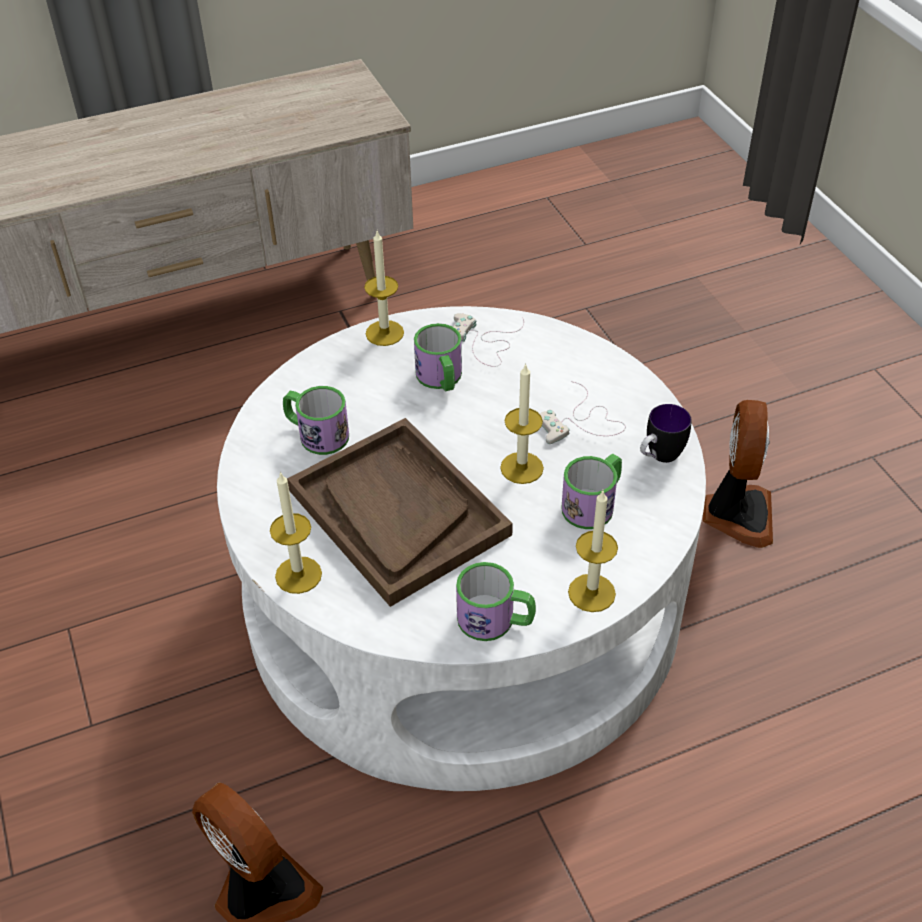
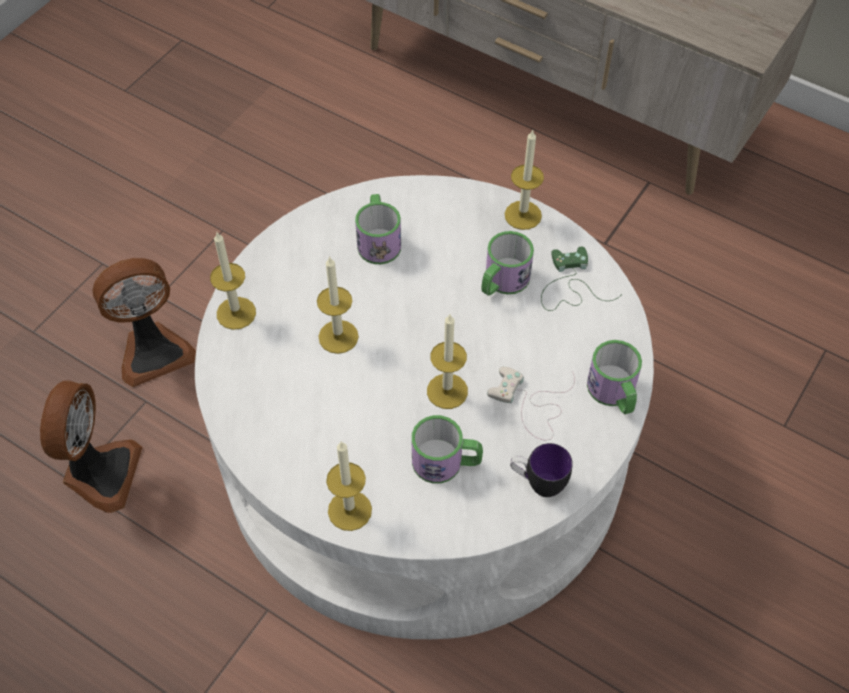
camera: 55 degrees right, 10 degrees up
brown tray [287,418,513,607] -> candle [317,256,359,354]
white game controller [453,313,524,367] -> green game controller [541,247,622,311]
mug [456,562,536,641] -> mug moved to [587,340,642,414]
fan [703,400,773,548] -> fan moved to [92,258,196,387]

